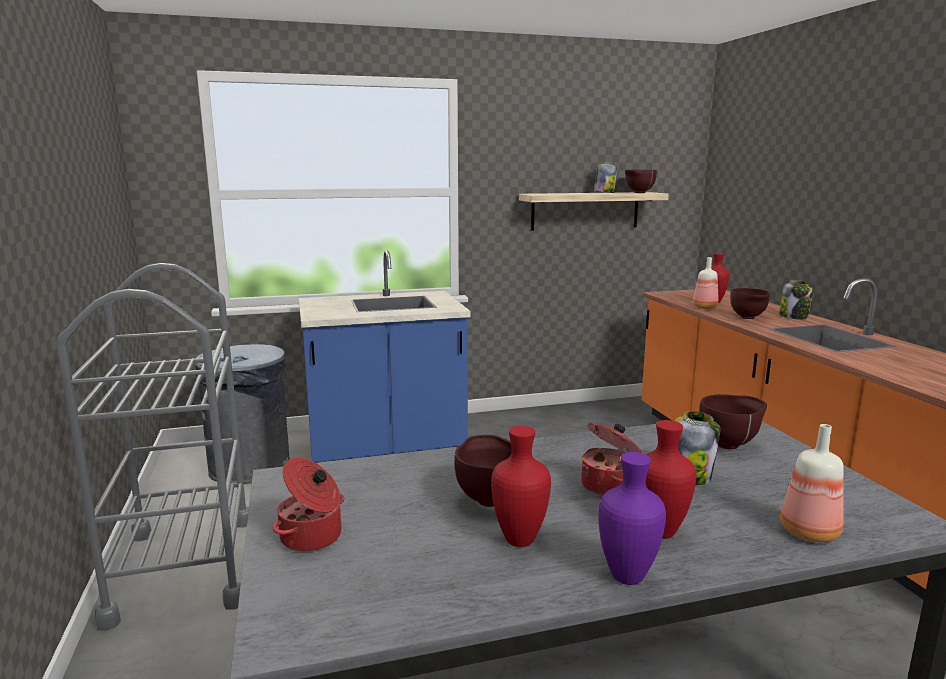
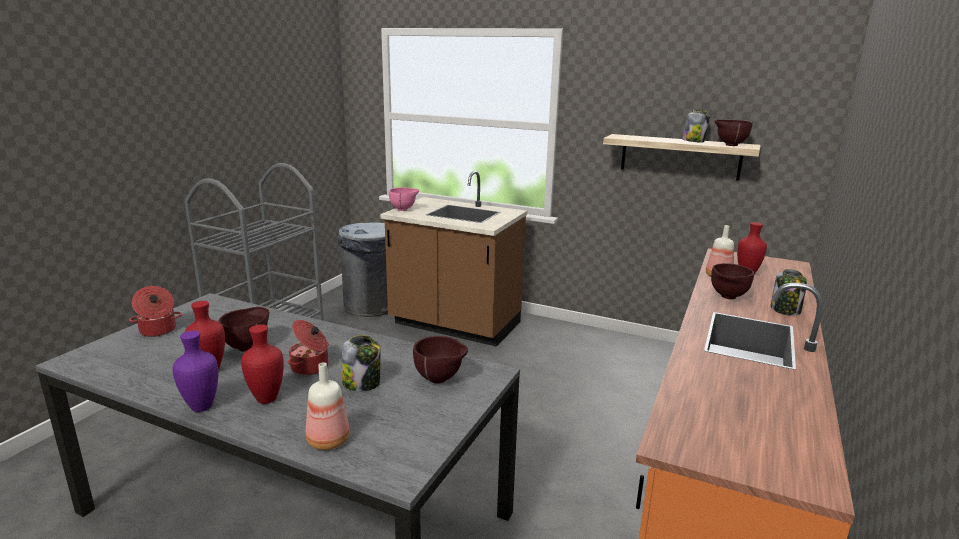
camera: 40 degrees right, 5 degrees up
blue counter [299,250,471,463] -> brown counter [380,171,527,347]
none -> pink bowl [389,187,419,211]

